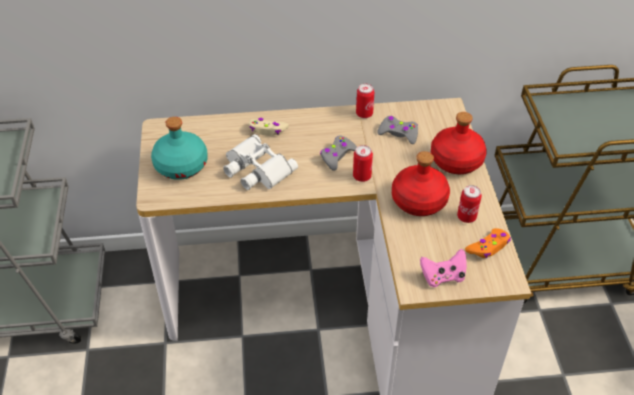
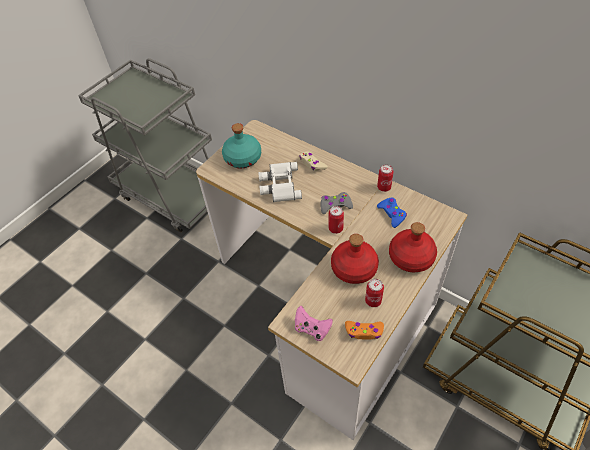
camera: 45 degrees right, 5 degrees up
grey game controller [377,116,418,144] -> blue game controller [377,198,407,228]

